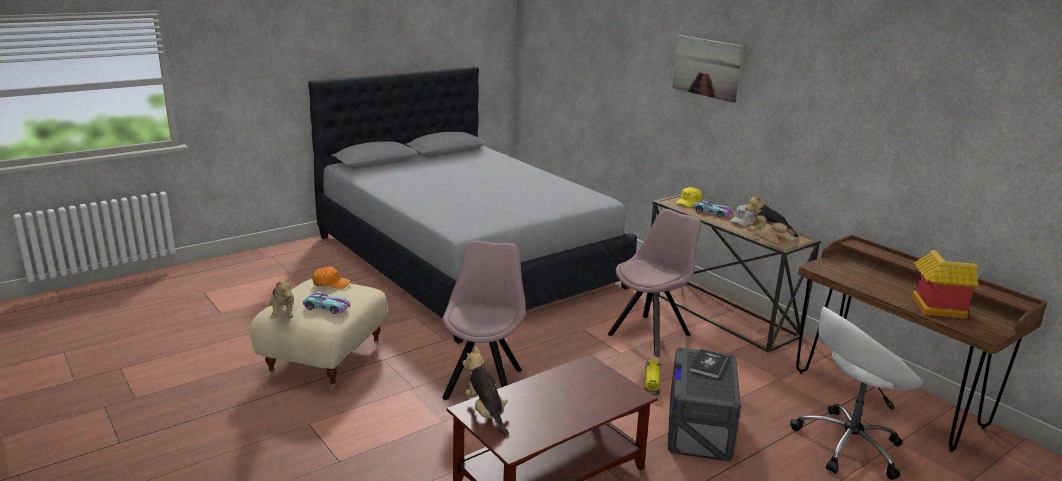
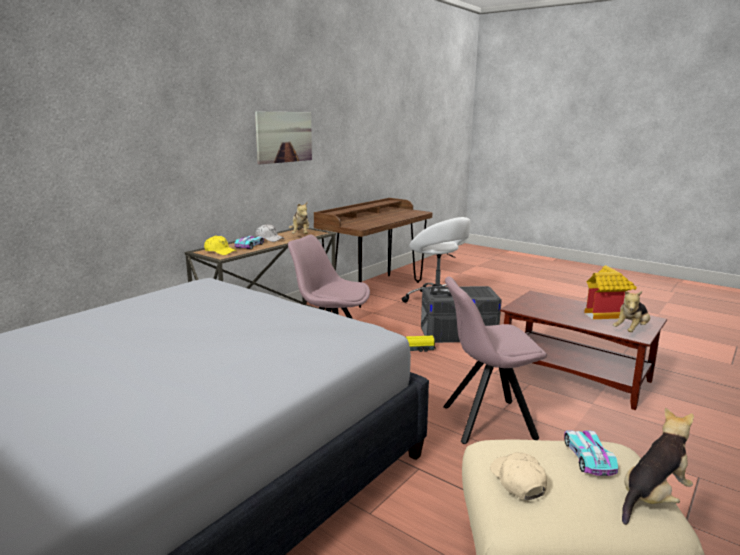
camera: 105 degrees left, 5 degrees down
orange cap [312,266,350,289] -> beige cap [490,452,547,500]
picture [672,35,743,103] -> picture moved to [255,111,312,165]
toy house [912,250,978,318] -> toy house moved to [584,266,637,319]

